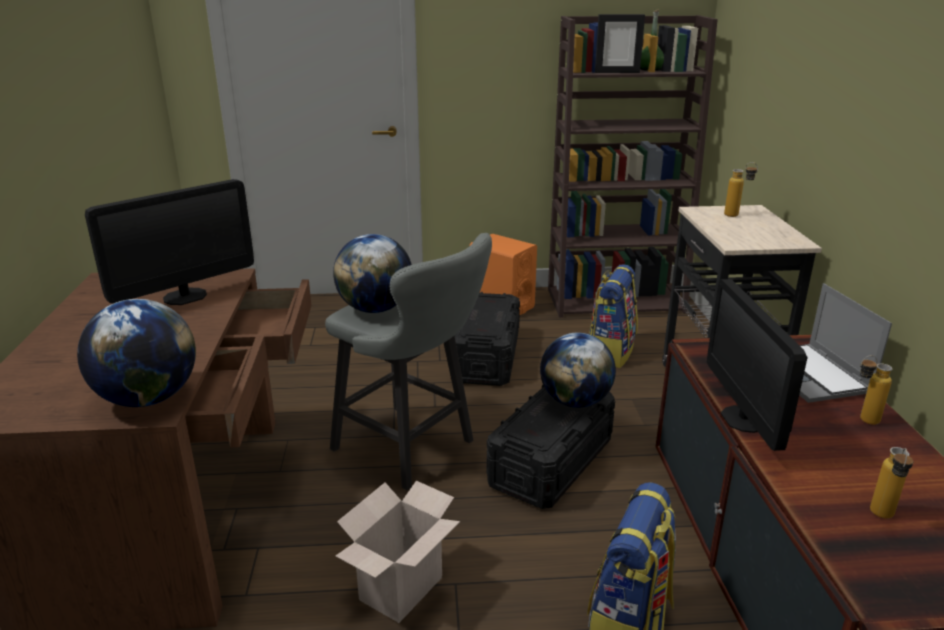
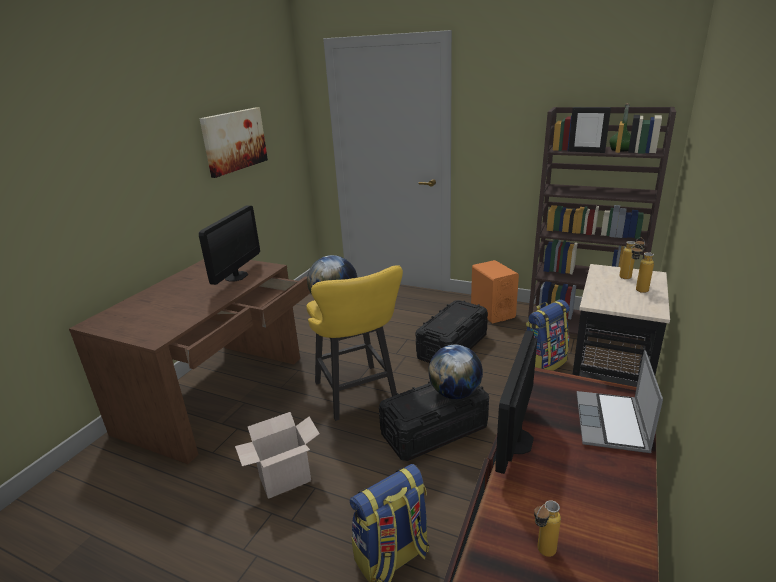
camera: 30 degrees right, 0 degrees up
globe [77,299,196,407] -> none
monitor [85,179,254,305] -> monitor turned 60 degrees counterclockwise [199,206,260,285]
grey stool [325,233,492,490] -> yellow stool [306,265,403,421]
bottle [860,355,893,425] -> bottle moved to [631,244,654,293]
none -> picture [199,107,268,178]

